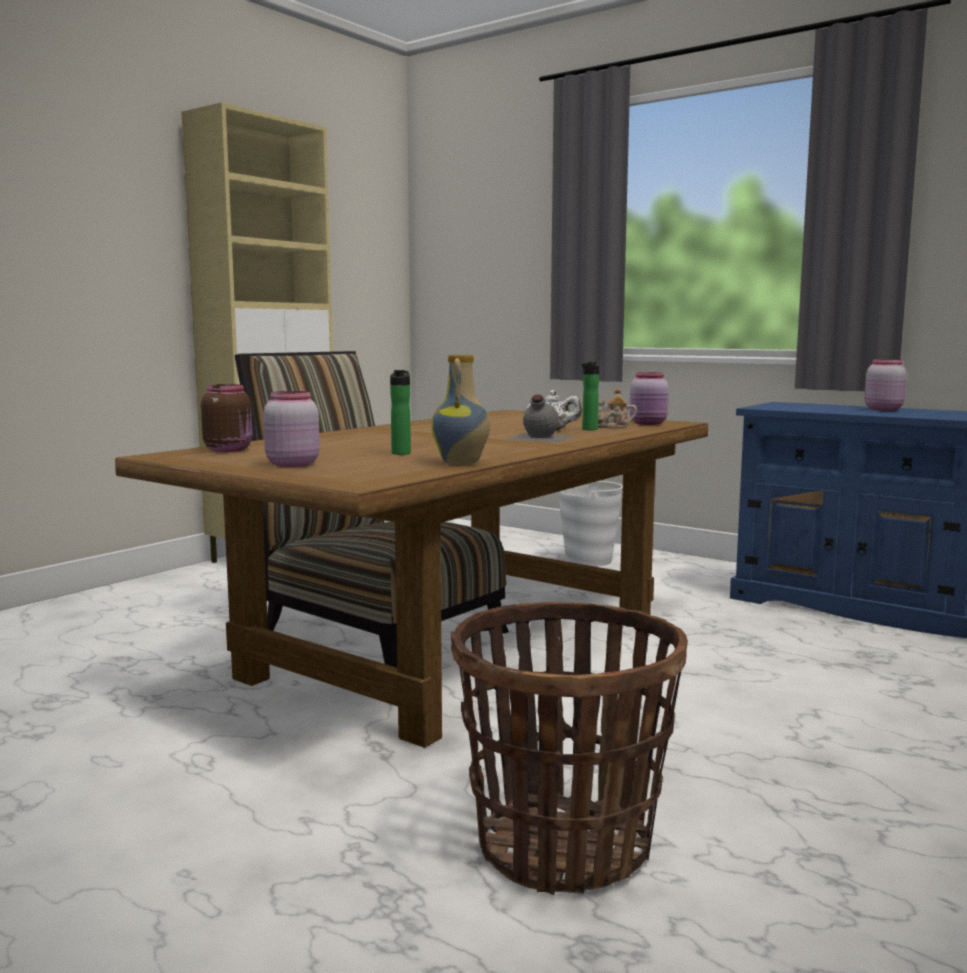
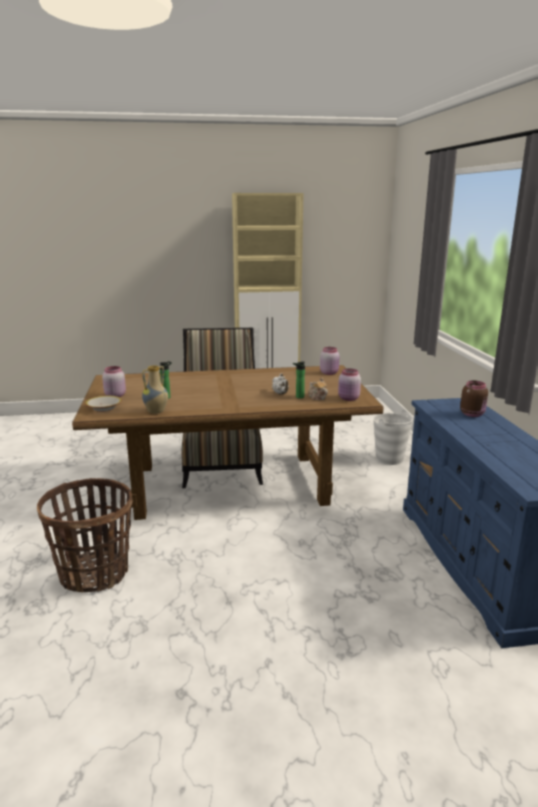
camera: 45 degrees right, 10 degrees up
brown jar [201,384,252,452] -> brown jar moved to [460,380,488,417]
grey bottle [504,395,574,442] -> none
pink jar [864,359,907,411] -> pink jar moved to [320,347,339,375]
none -> bowl [85,396,122,412]

